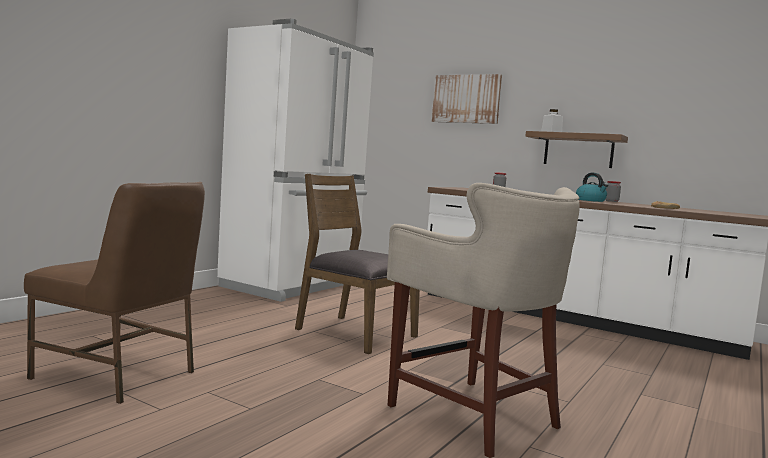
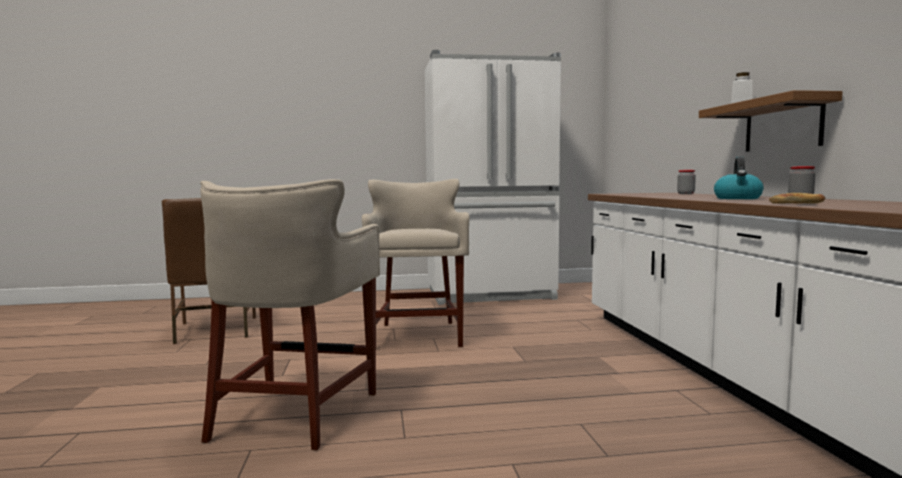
camera: 50 degrees right, 0 degrees up
brown chair [295,174,420,354] -> beige stool [362,179,470,347]
picture [432,74,502,124] -> none

